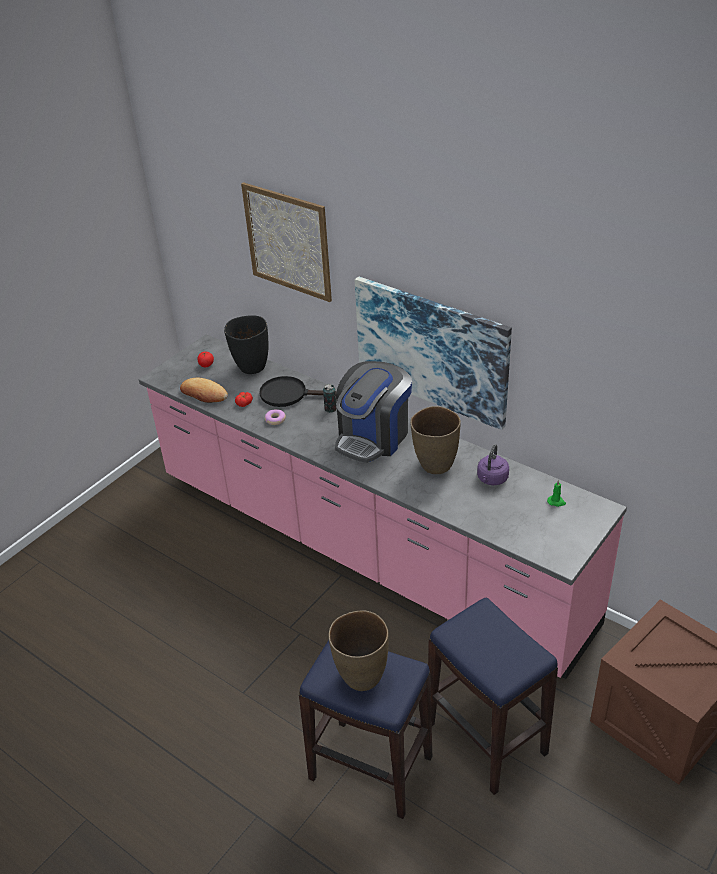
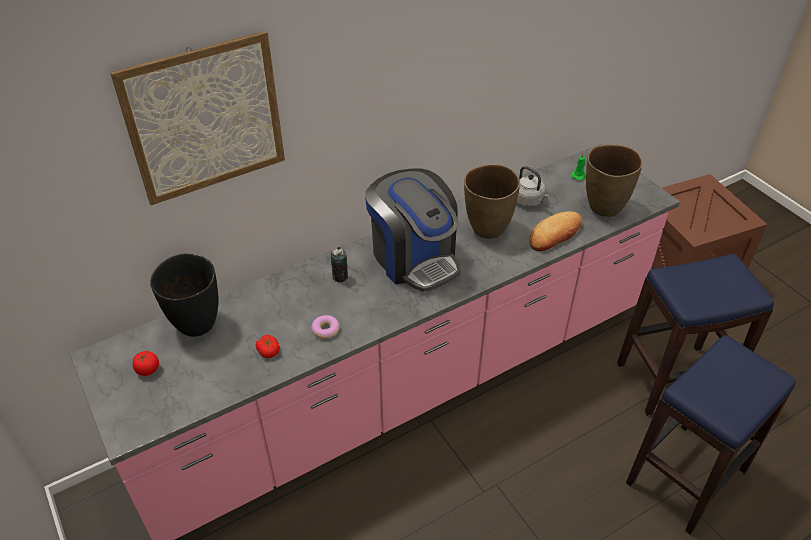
camera: 70 degrees left, 5 degrees up
bread [180,378,228,403] -> bread moved to [529,211,582,251]
black frying pan [260,376,337,407] -> none
brown vase [328,610,389,691] -> brown vase moved to [586,145,643,217]
picture [355,277,512,430] -> none
purple kettle [477,444,509,485] -> grey kettle [517,166,550,207]

